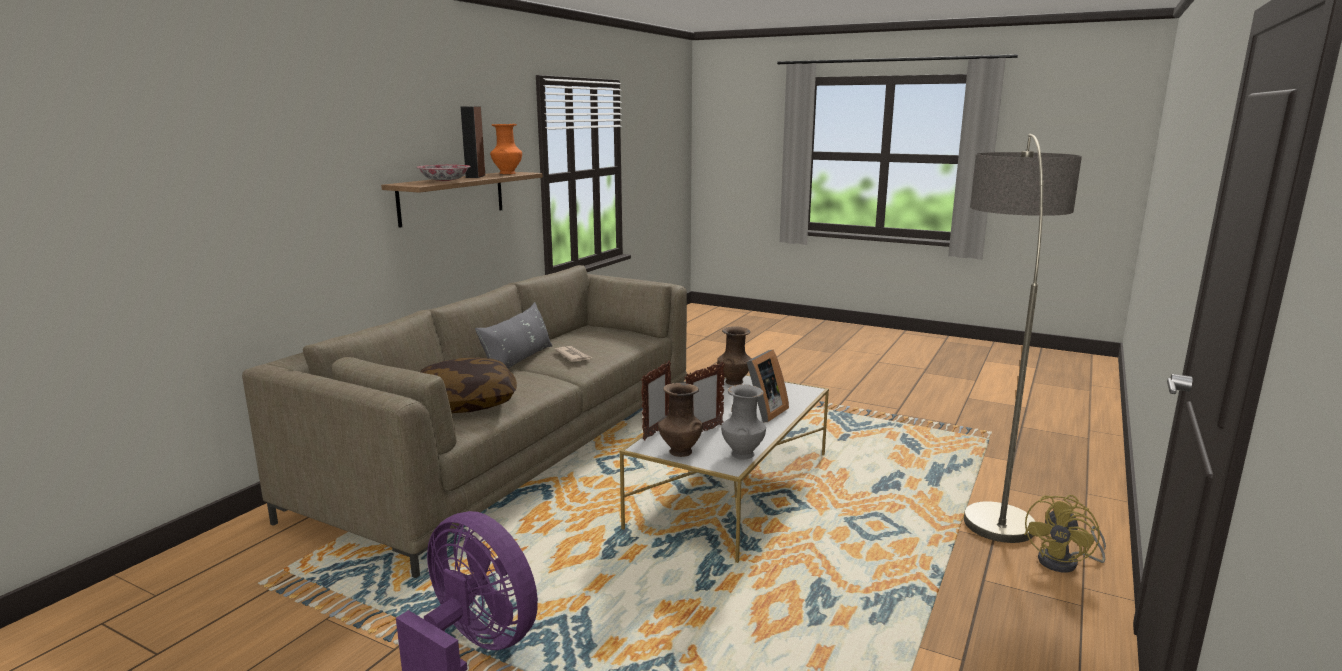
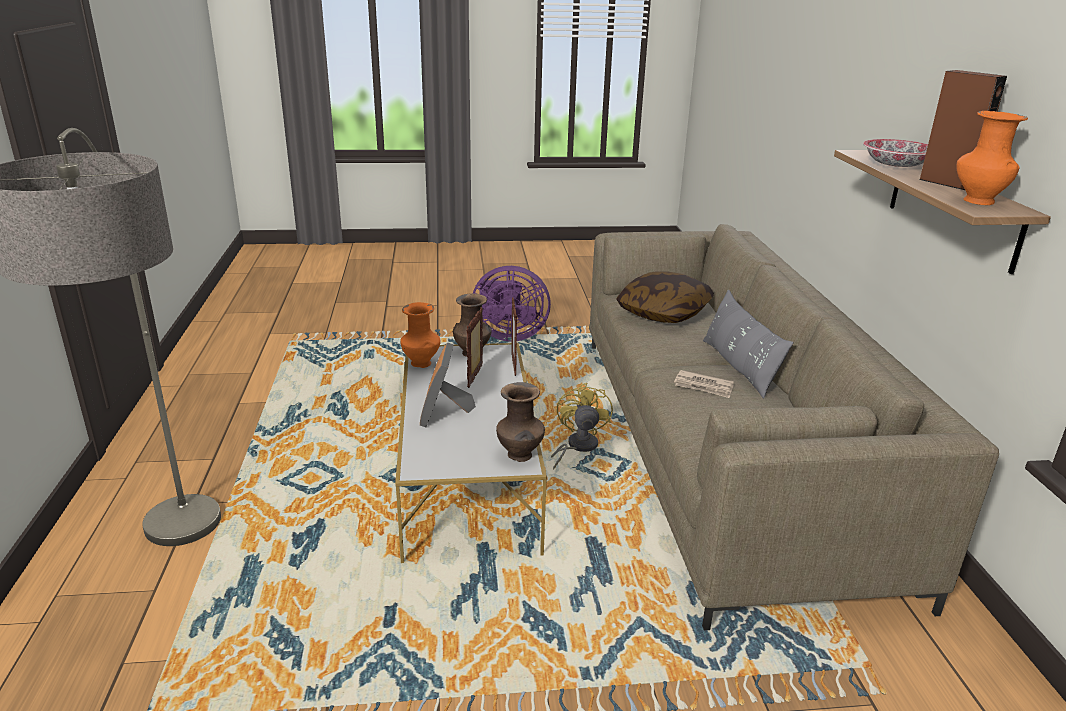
camera: 145 degrees right, 10 degrees up
grey vase [721,384,766,460] -> orange vase [400,302,441,368]
yellow fan [1024,495,1106,573] -> yellow fan moved to [551,383,613,469]

